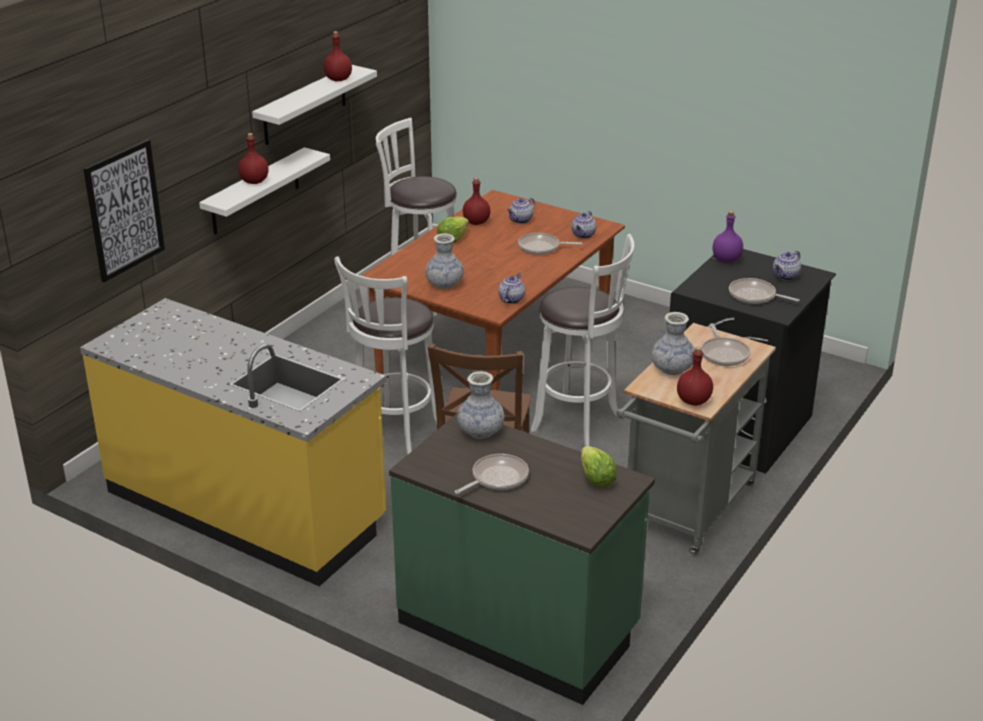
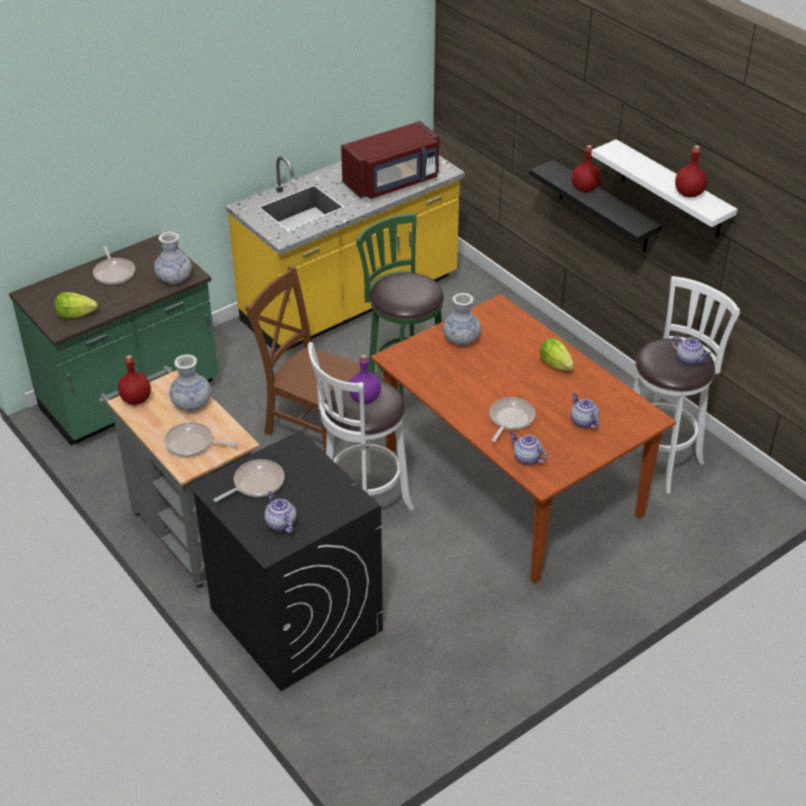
camera: 110 degrees right, 10 degrees up
picture [83,139,165,283] -> none
white shelf [199,147,330,234] -> black shelf [529,160,662,252]
white stool [334,256,437,455] -> green stool [356,213,444,397]
red bottle [463,178,490,225] -> none
teapot [498,273,525,304] -> teapot moved to [671,336,711,365]
purple bottle [712,211,743,263] -> purple bottle moved to [349,355,381,404]
none -> red microwave [341,121,439,199]

